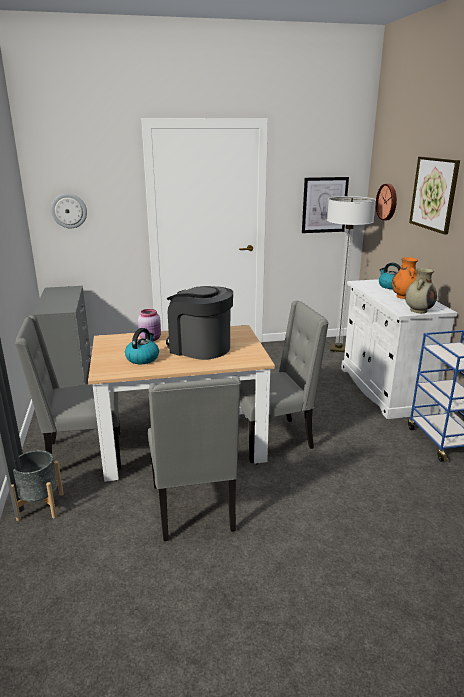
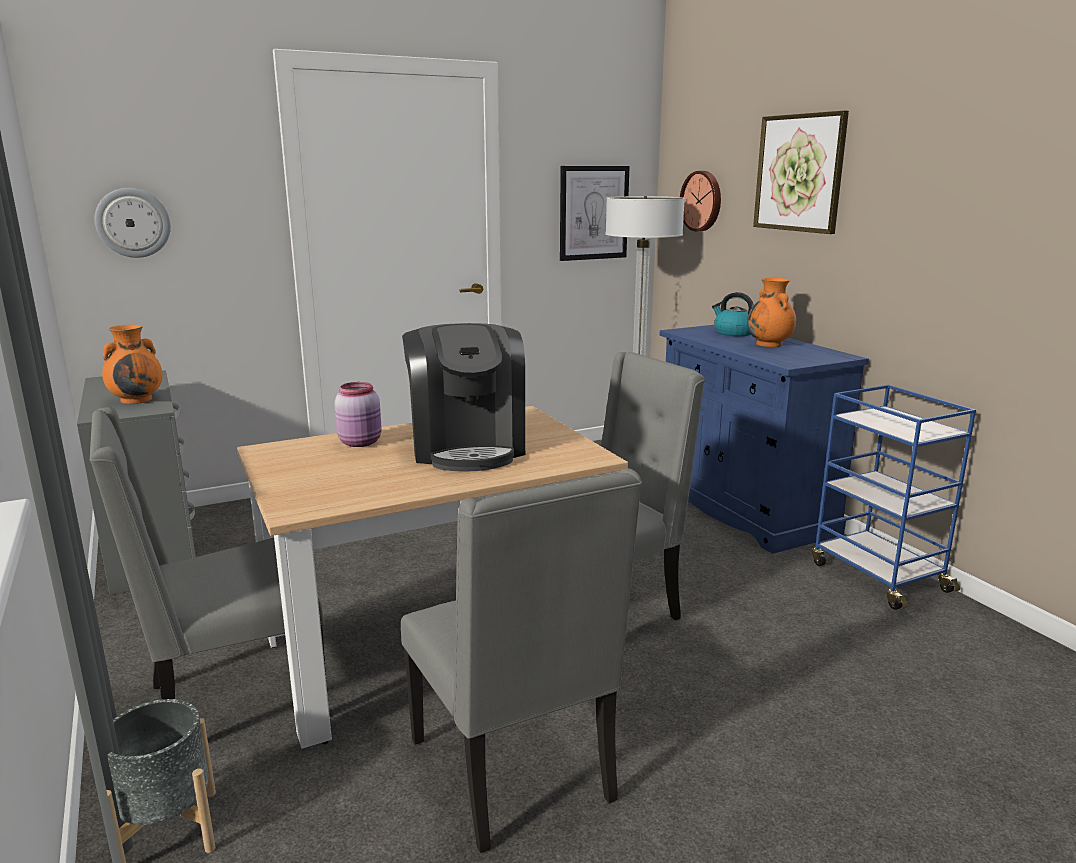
camera: 15 degrees left, 5 degrees down
kettle [125,328,159,364] -> none
coffee machine [166,286,233,360] -> coffee machine turned 120 degrees counterclockwise [402,323,525,471]
white cabinet [341,279,457,419] -> blue cabinet [659,325,869,554]
beige vase [405,268,437,313] -> none
none -> orange vase [102,325,163,404]

